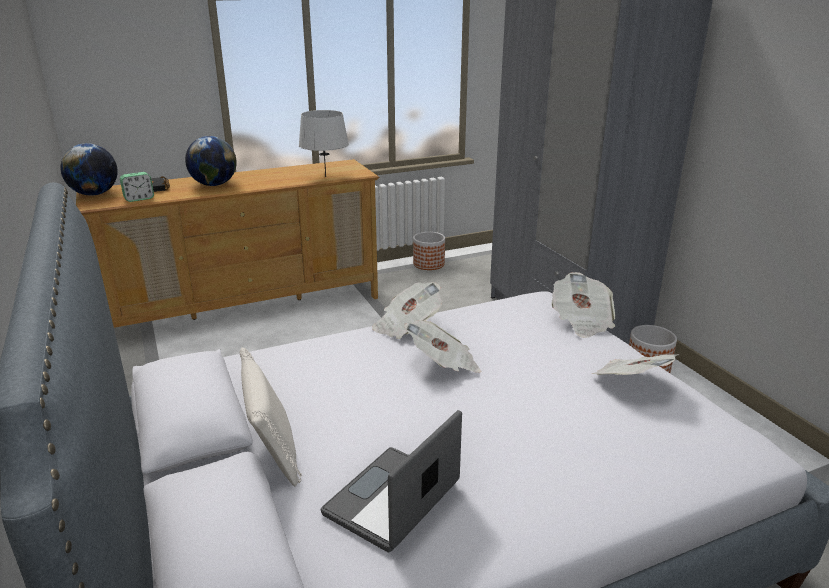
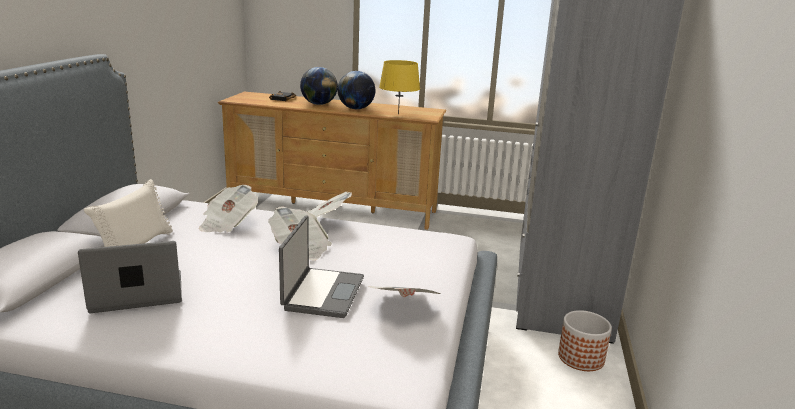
camera: 35 degrees right, 5 degrees down
globe [60,143,118,196] -> globe moved to [338,71,375,109]
alarm clock [120,172,154,202] -> none
grey table lamp [299,110,349,177] -> yellow table lamp [379,60,420,115]
planter [413,232,445,270] -> none
newspaper [551,272,615,338] -> newspaper moved to [199,185,258,232]
none -> laptop [279,216,364,318]

